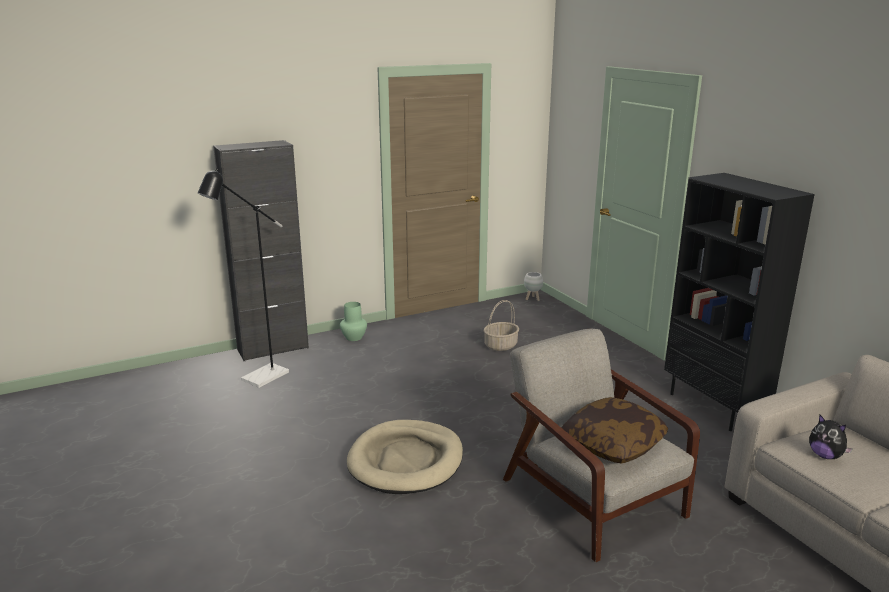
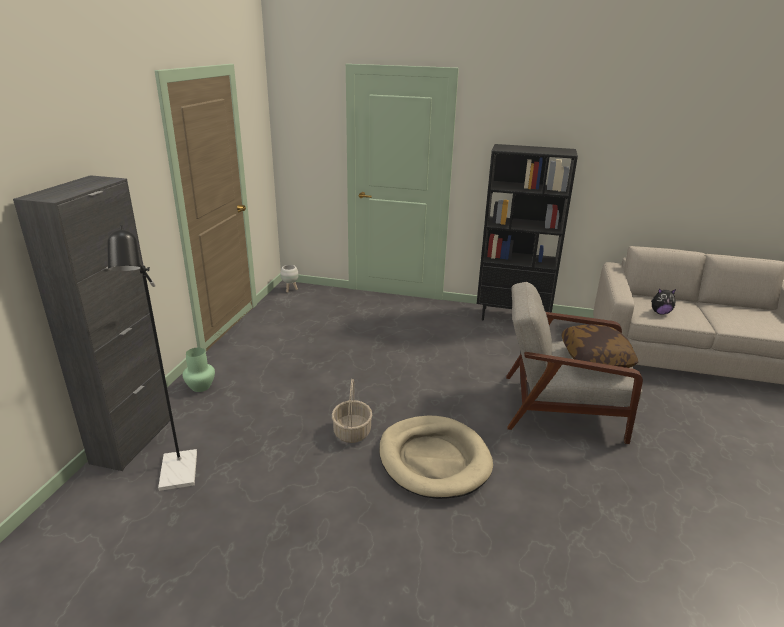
camera: 50 degrees left, 5 degrees up
basket [484,300,519,351] -> basket moved to [332,379,372,443]

